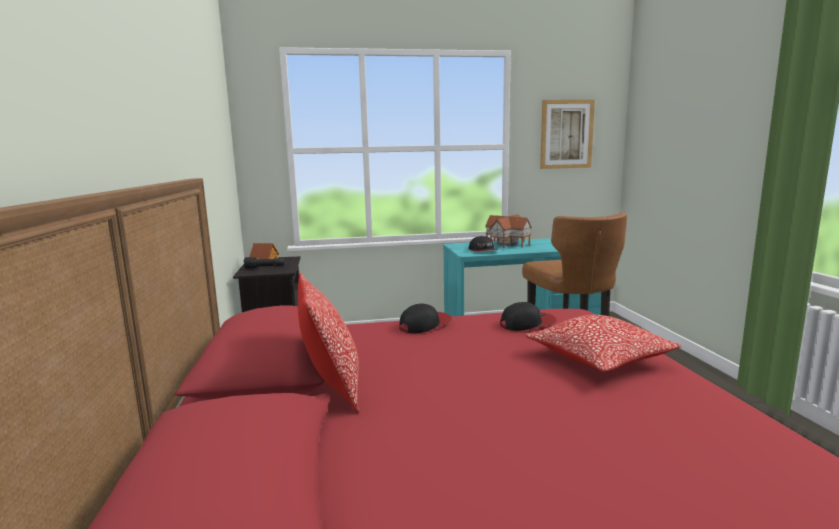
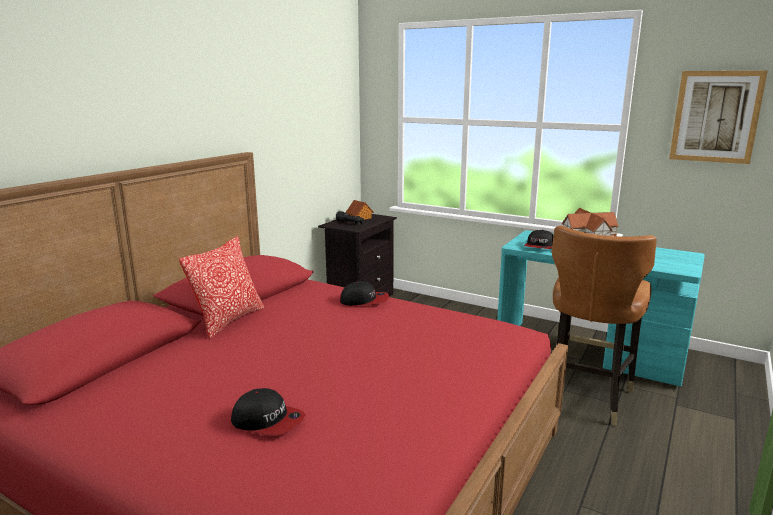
camera: 40 degrees right, 5 degrees up
cap [500,302,557,331] -> cap moved to [231,388,305,436]
pillow [525,315,681,372] -> none

